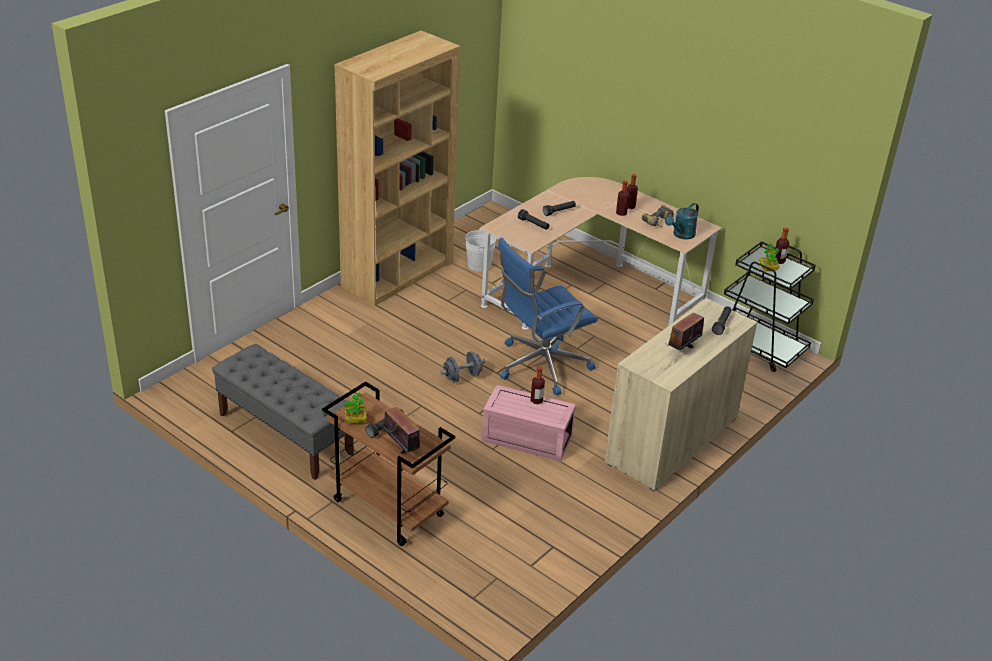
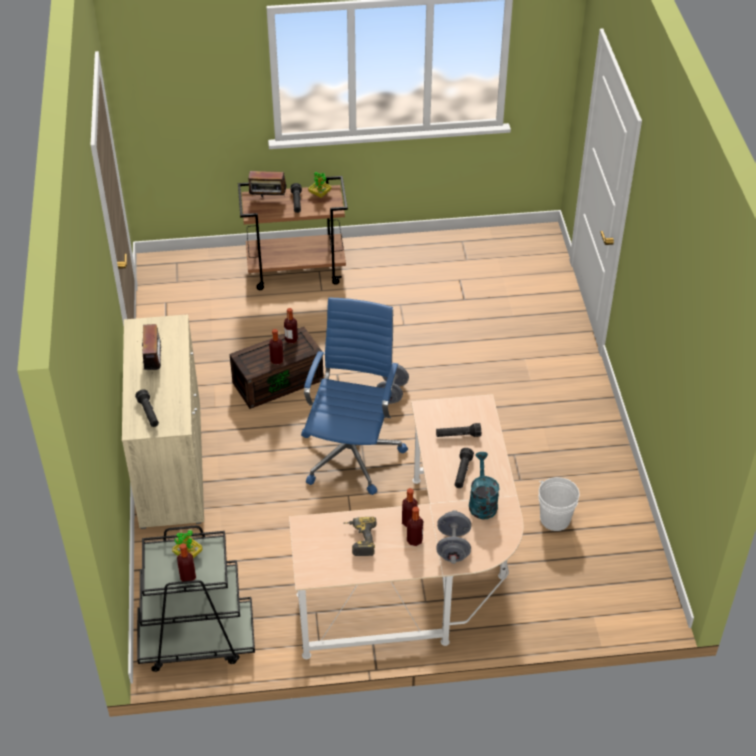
camera: 135 degrees right, 10 degrees up
grey bench [212,344,354,480] -> none
brown bookcase [334,30,460,306] -> none
pink storage box [482,385,576,461] -> brown storage box [229,327,324,409]
turquoise watering can [665,203,699,239] -> turquoise watering can moved to [469,452,500,519]
none -> bottle [284,308,298,344]
none -> grey dumbbell [436,510,471,564]

